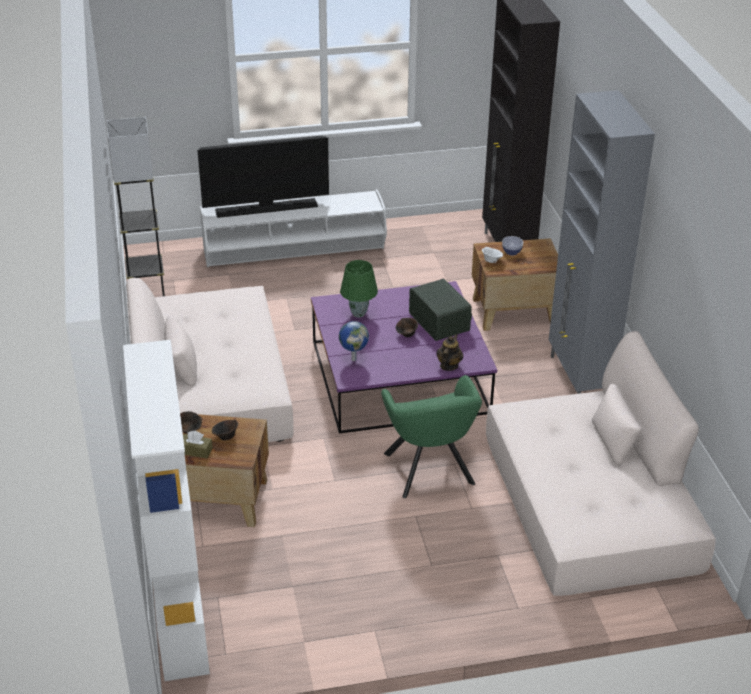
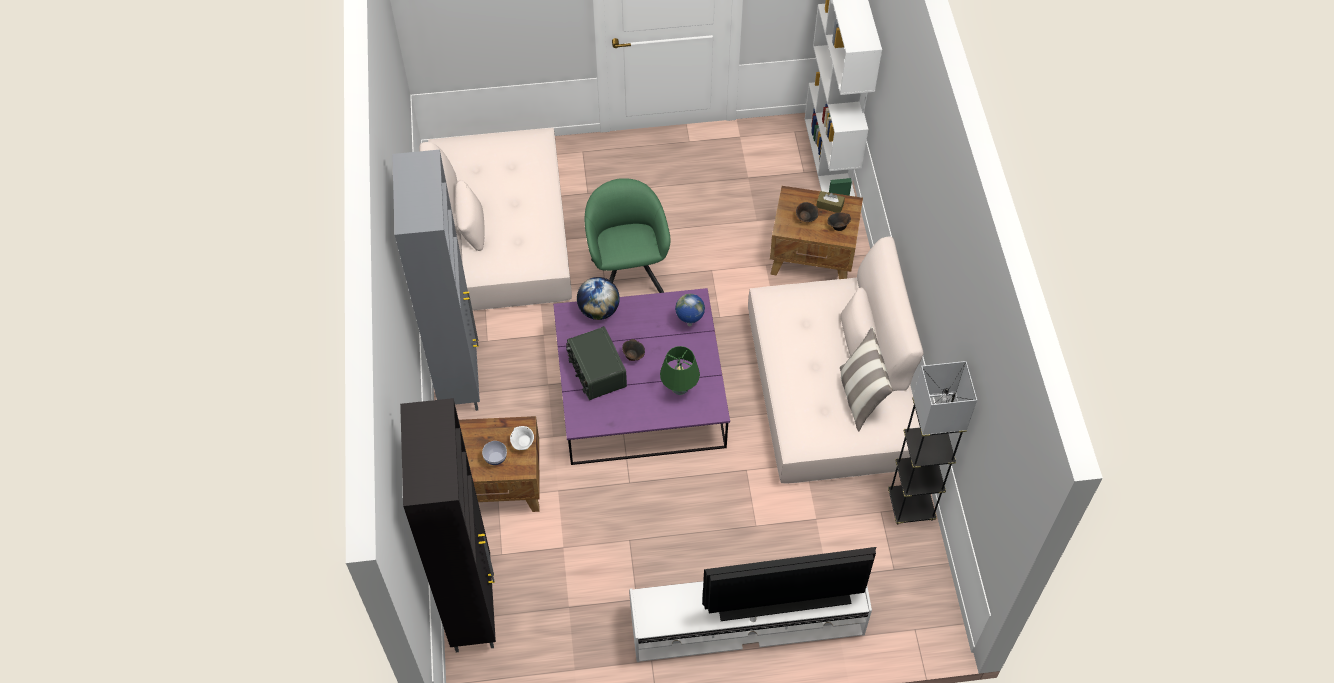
camera: 175 degrees left, 20 degrees up
teapot [437,334,463,371] -> globe [577,277,620,320]
none -> pillow [840,326,893,431]

